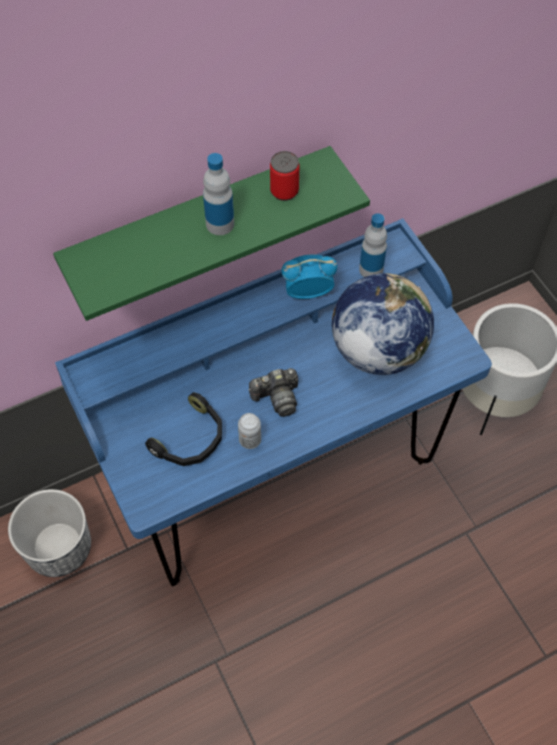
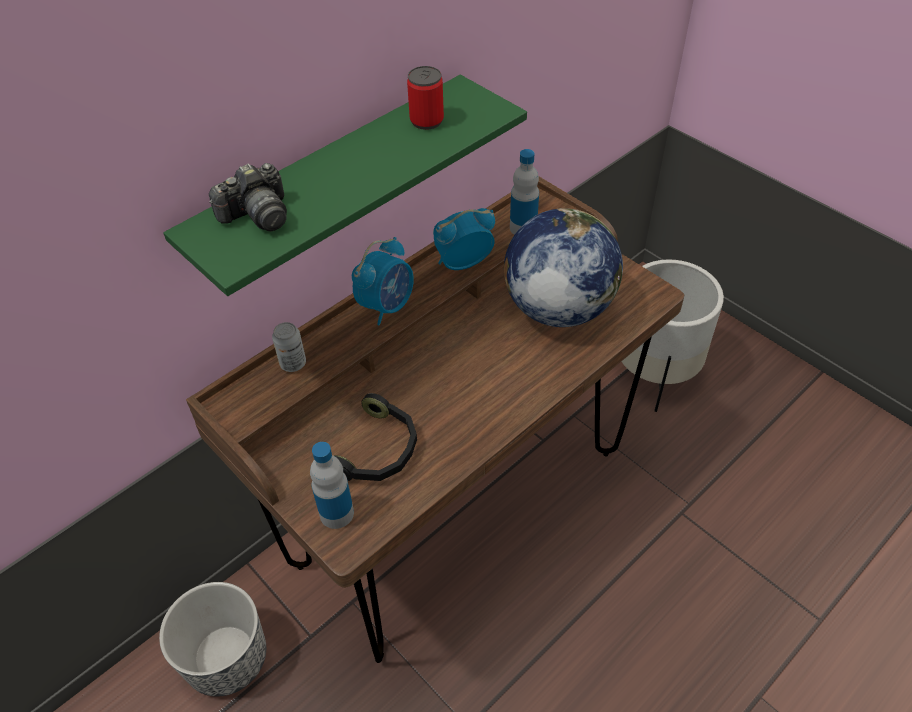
camera: 15 degrees left, 10 degrees down
blue desk [55,218,492,586] -> brown desk [186,177,684,663]
bottle [203,153,234,235] -> bottle moved to [310,442,354,529]
can [238,413,261,449] -> can moved to [272,322,306,372]
camera [249,368,298,417] -> camera moved to [209,163,287,231]
none -> alarm clock [352,237,414,325]

